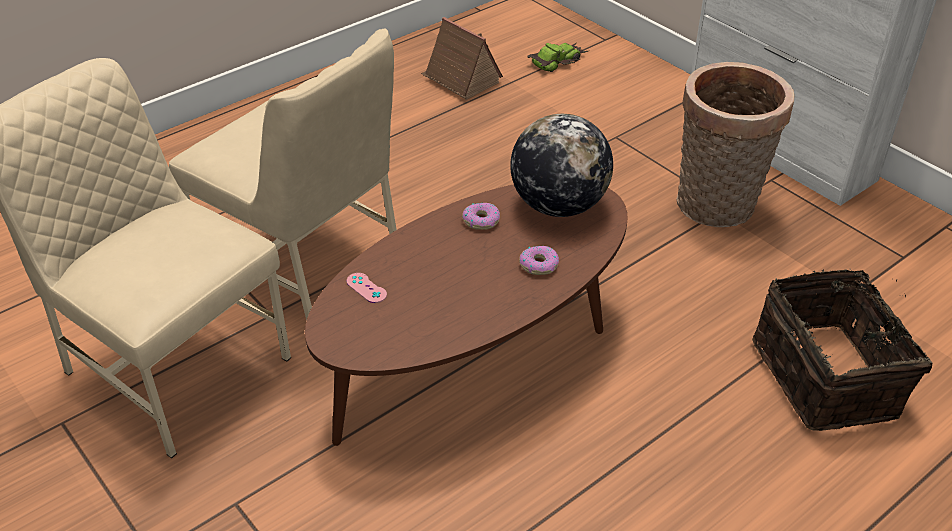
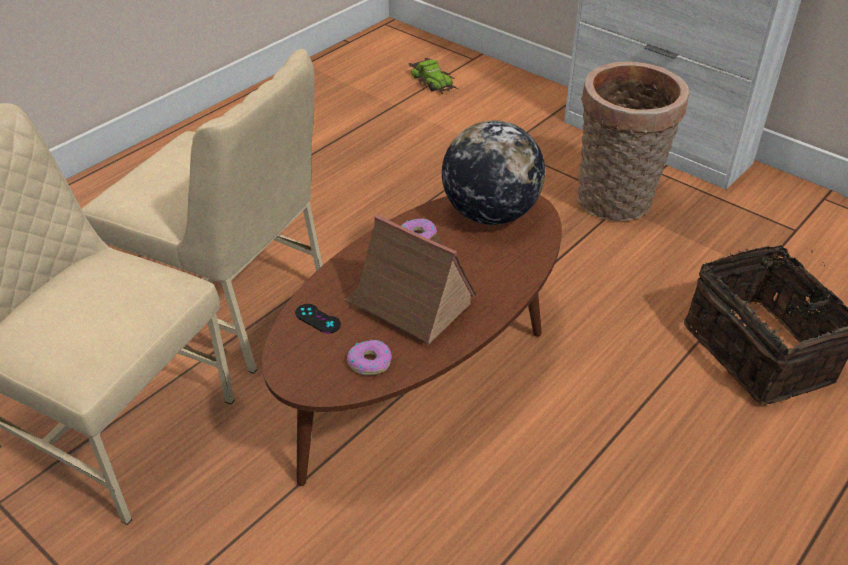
camera: 10 degrees left, 0 degrees up
pink game controller [347,273,387,303] -> black game controller [295,304,341,334]
toy house [421,17,503,100] -> toy house moved to [344,215,477,345]
donut [519,246,559,275] -> donut moved to [347,340,392,375]
toy car [528,43,590,72] -> toy car turned 105 degrees clockwise [408,58,458,94]

